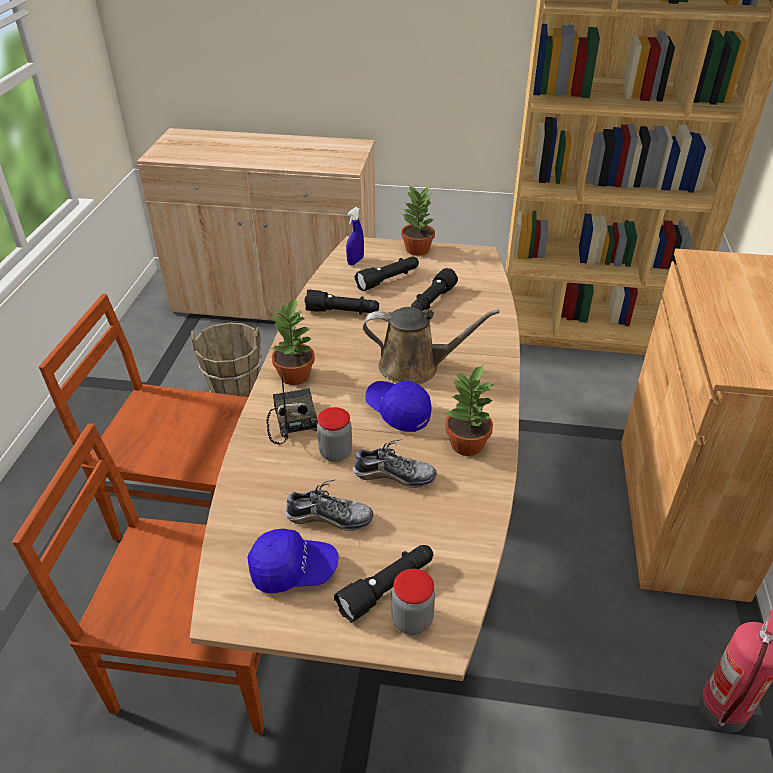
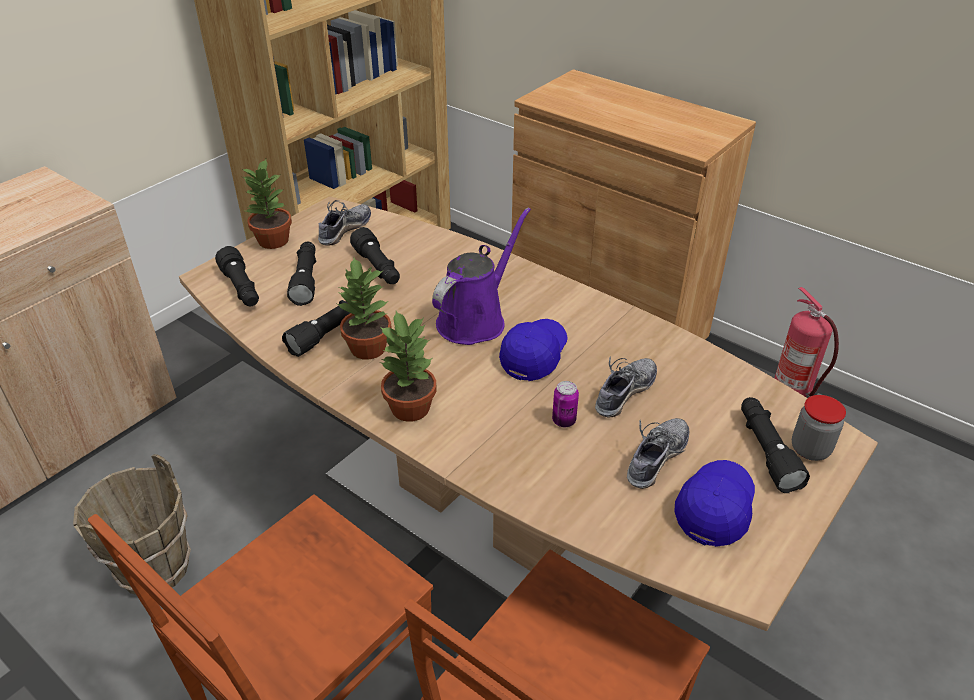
camera: 60 degrees left, 0 degrees up
radio [267,375,318,444] -> none
jar [317,407,352,462] -> can [552,381,579,427]
blue spray bottle [346,207,364,266] -> black flashlight [215,246,259,306]
brown watering can [363,307,500,384] -> purple watering can [432,207,531,345]
blue cap [365,381,432,432] -> blue cap turned 135 degrees clockwise [499,319,568,381]
potted plant [445,365,494,456] -> potted plant moved to [337,258,392,360]
none -> shoe [318,200,371,246]

